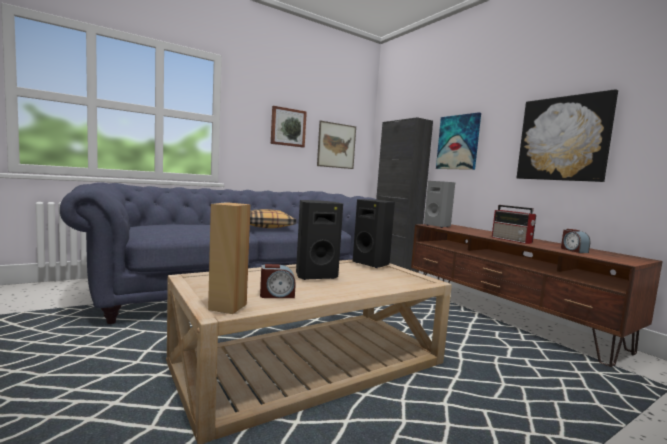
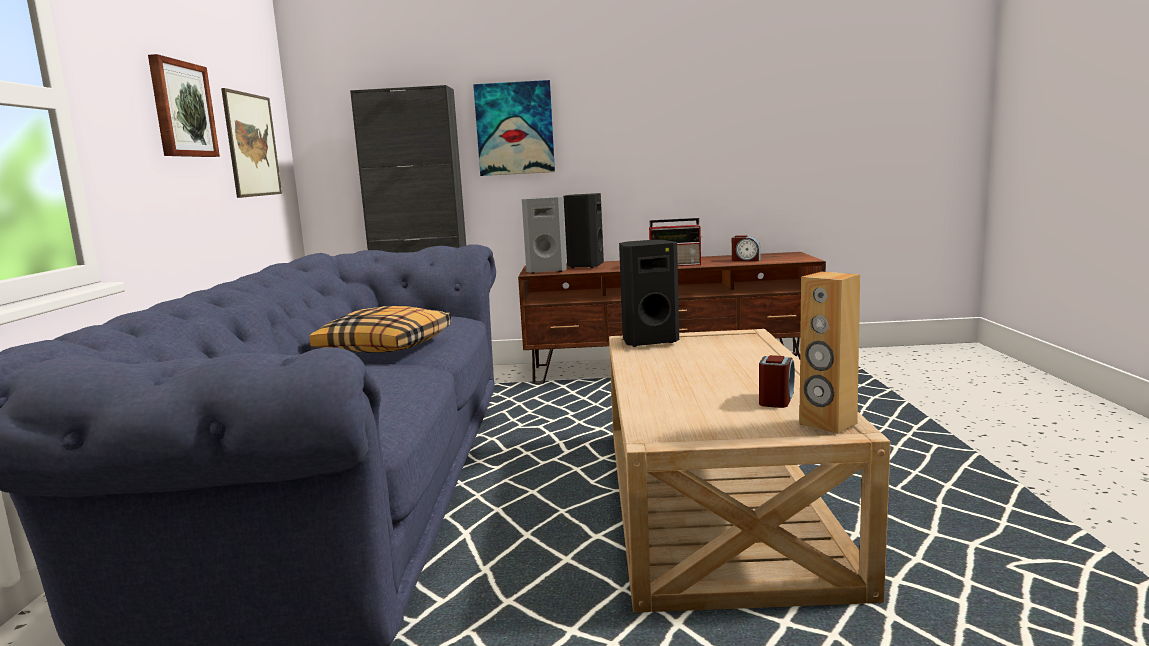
camera: 55 degrees left, 5 degrees up
black speaker [296,200,343,280] -> black speaker moved to [564,193,604,268]
picture [517,89,618,182] -> none

